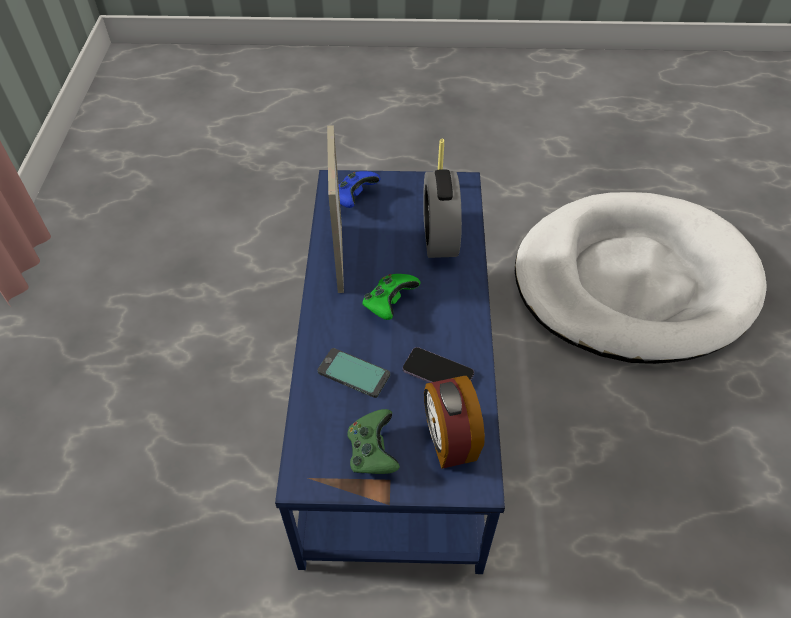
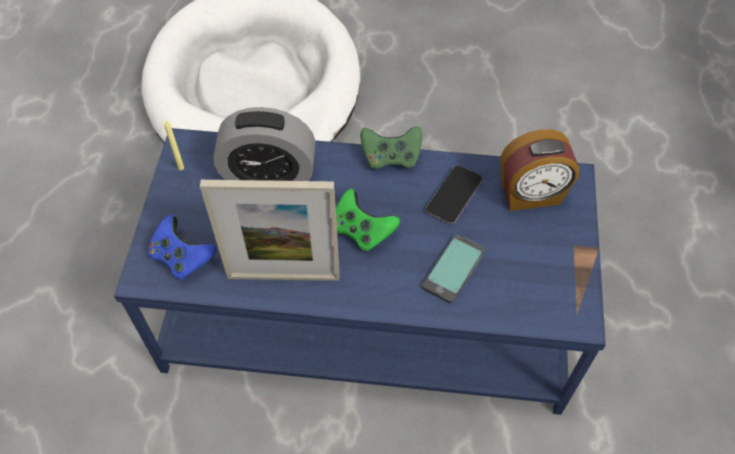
camera: 85 degrees left, 5 degrees up
green game controller [347,409,400,474] -> green game controller moved to [360,126,422,170]

